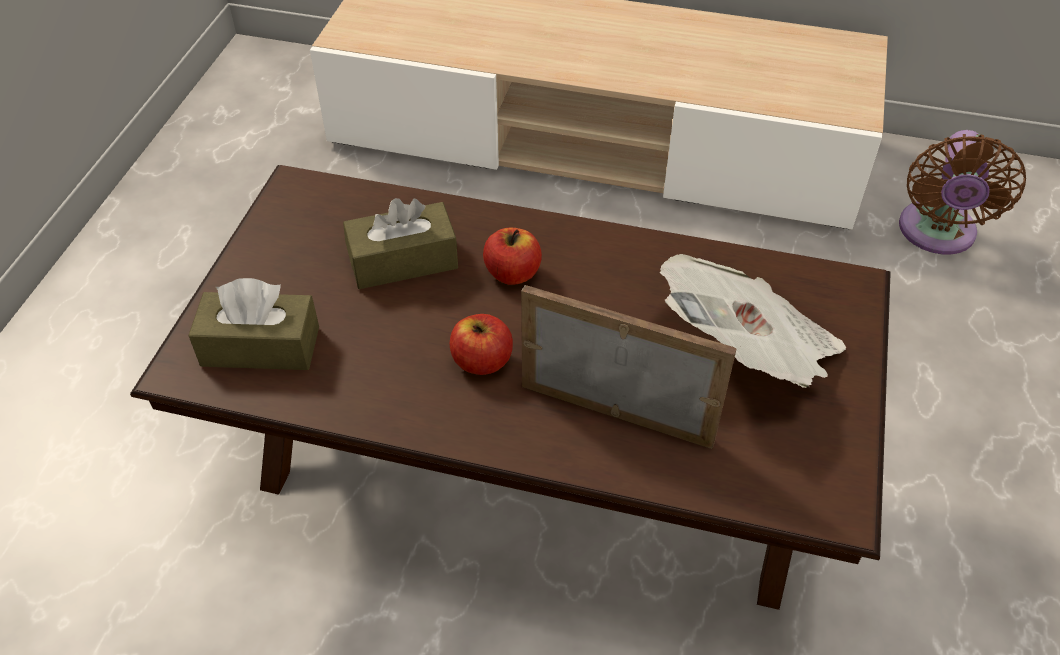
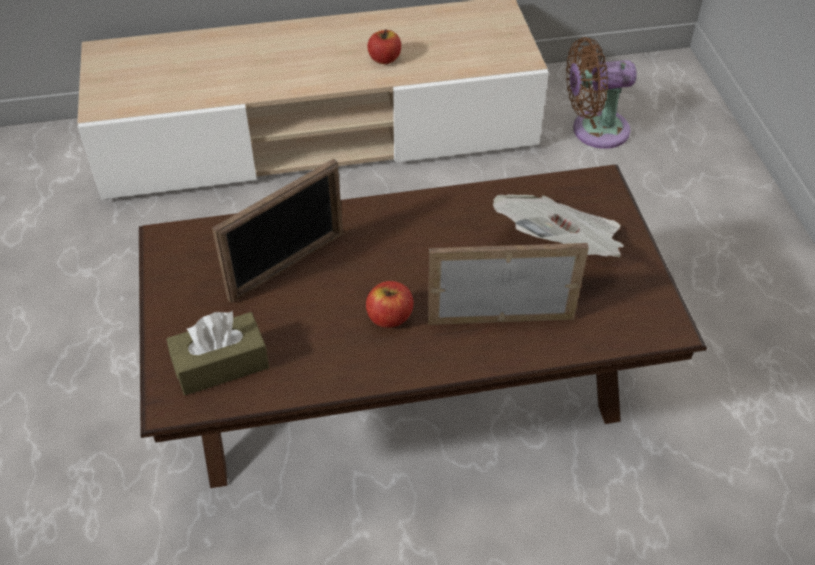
camera: 25 degrees left, 0 degrees up
brown tissue box [343,198,458,289] -> picture frame [212,159,343,303]
apple [483,228,542,285] -> apple moved to [367,29,401,64]
brown fan [899,130,1026,255] -> brown fan turned 90 degrees clockwise [566,37,637,149]

